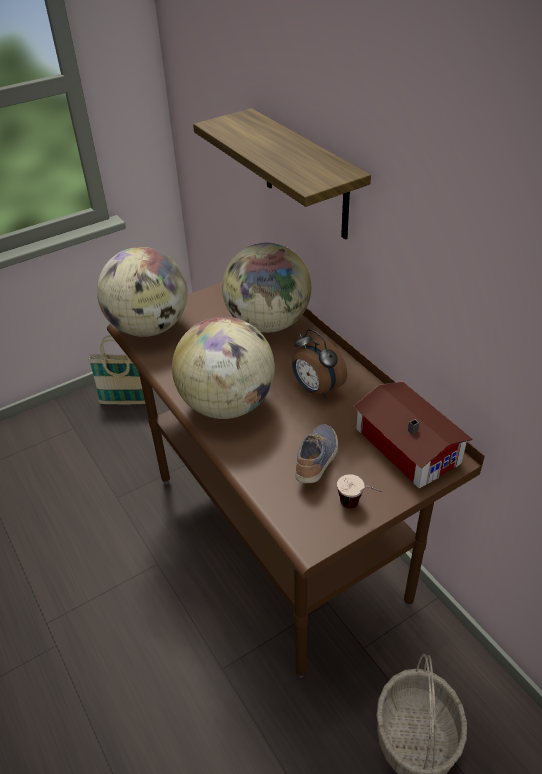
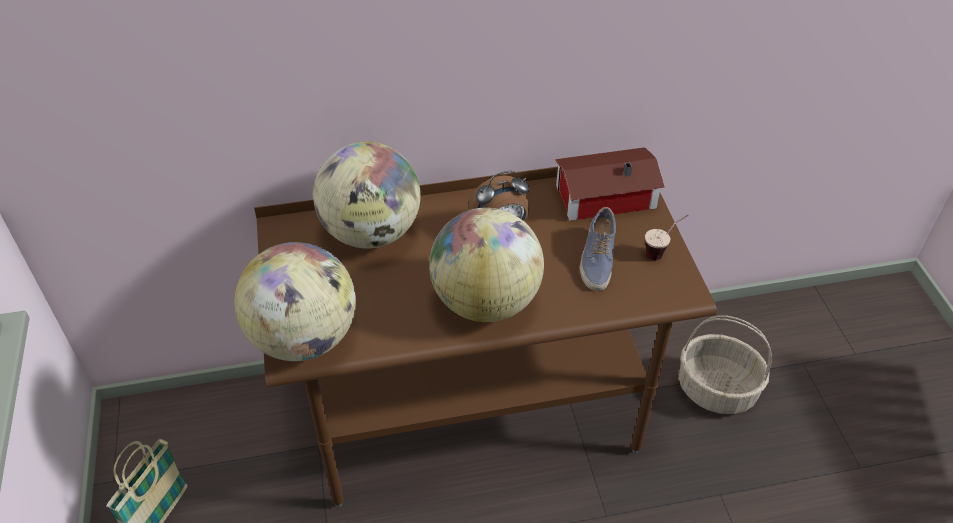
camera: 70 degrees left, 5 degrees up
shelf [193,108,371,240] -> none
shoe [295,425,338,483] -> shoe turned 120 degrees counterclockwise [580,207,616,291]

